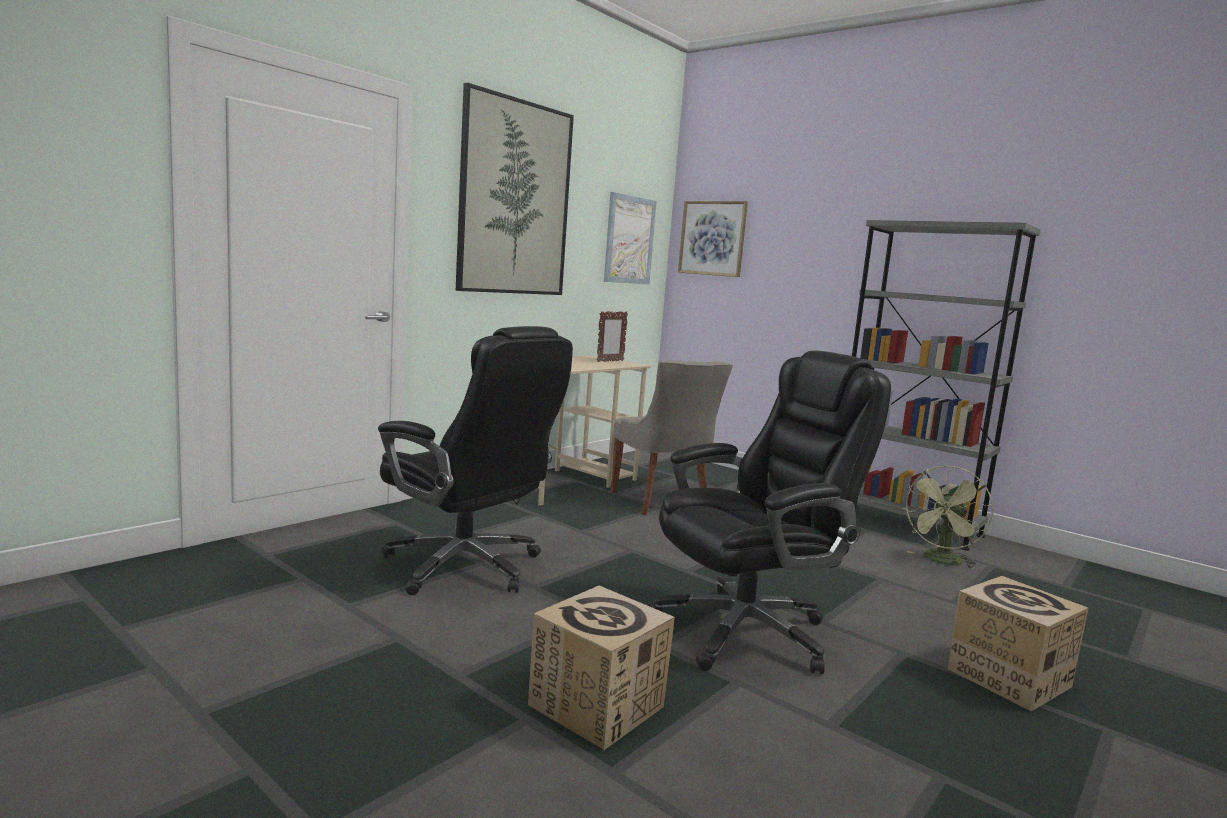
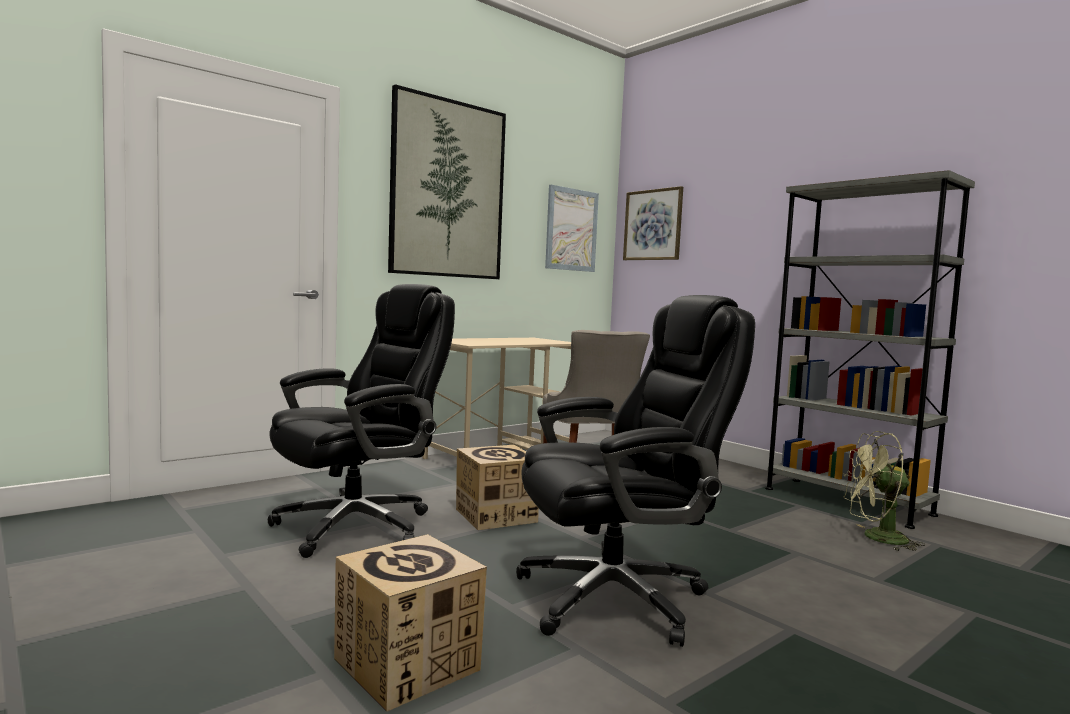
camera: 10 degrees right, 5 degrees down
black office chair [378,326,573,595] -> black office chair turned 90 degrees counterclockwise [268,284,455,558]
picture frame [597,311,628,362] -> none
green fan [902,466,994,569] -> green fan turned 45 degrees clockwise [843,431,925,551]
cardboard box [948,576,1088,711] -> cardboard box moved to [456,445,539,530]

